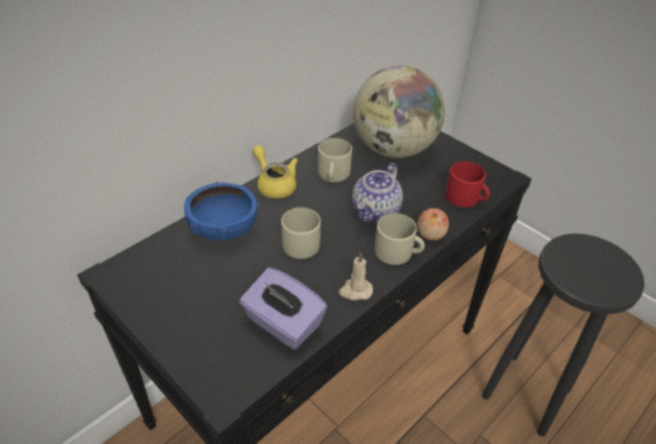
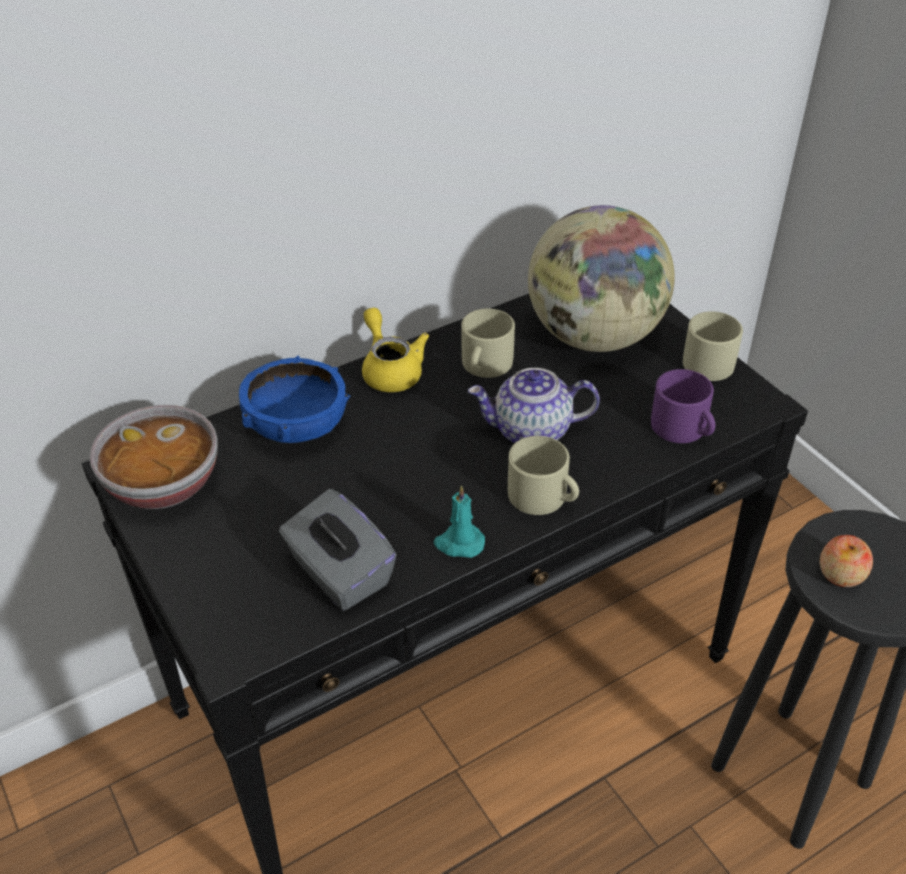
camera: 15 degrees right, 0 degrees up
purple tissue box [240,267,327,350] -> grey tissue box [279,489,396,611]
beige mug [281,207,321,259] -> beige mug moved to [683,311,743,381]
beige candle [339,253,373,300] -> turquoise candle [433,485,485,558]
teapot [352,163,403,223] -> teapot turned 45 degrees clockwise [468,368,600,443]
apple [417,208,449,241] -> apple moved to [820,535,873,587]
red mug [445,161,490,208] -> purple mug [651,369,715,443]
none -> bowl [89,405,218,509]

